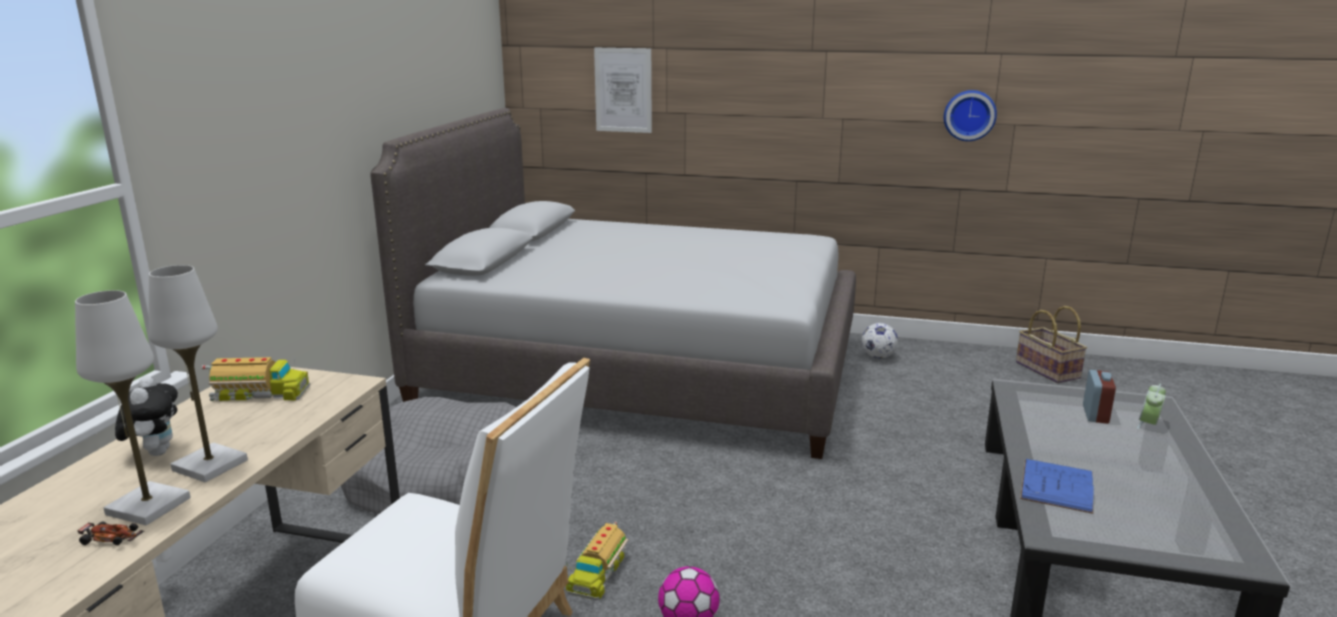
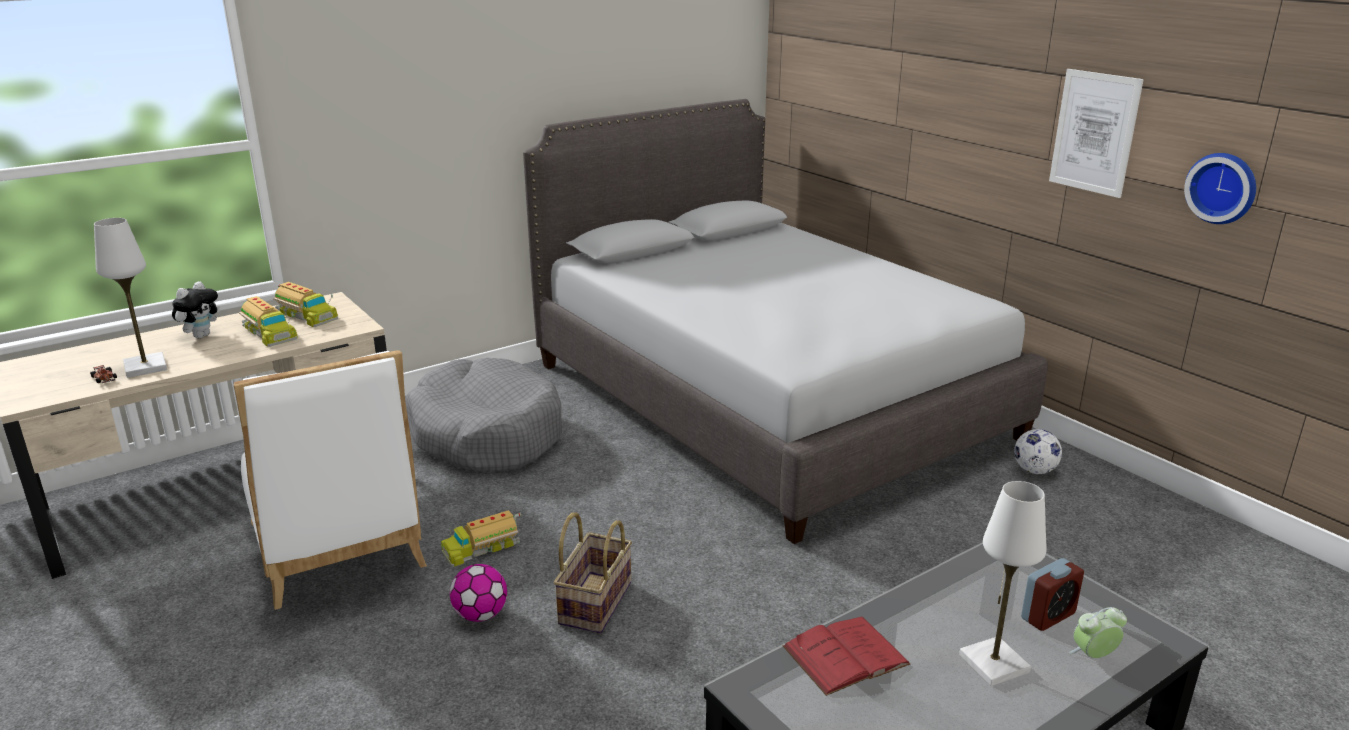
camera: 40 degrees right, 5 degrees up
white table lamp [149,265,248,482] -> white table lamp moved to [959,481,1046,686]
picture [594,48,652,133] -> picture moved to [1049,69,1144,198]
basket [1016,306,1087,383] -> basket moved to [554,512,632,633]
blue book [1020,459,1094,514] -> red book [782,617,911,696]
none -> toy truck [239,296,298,347]

